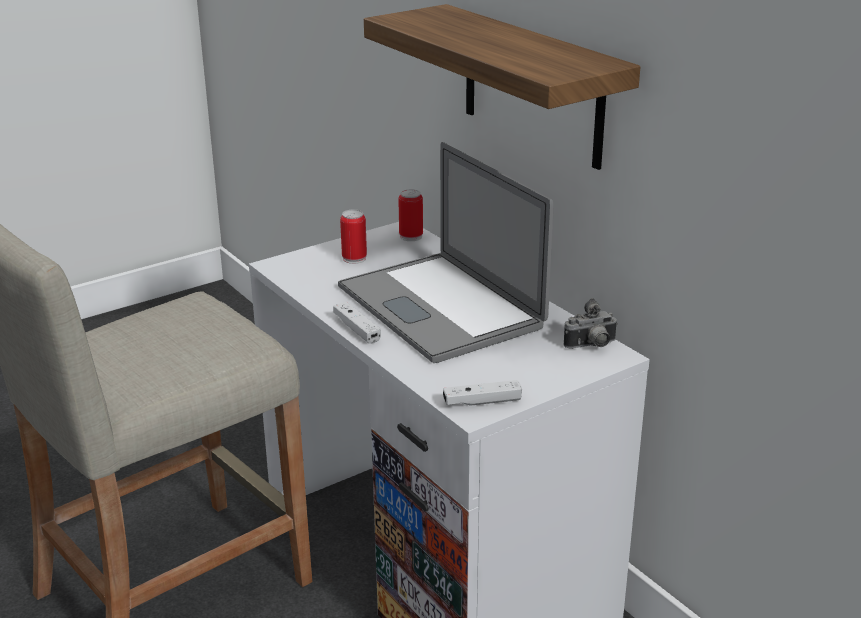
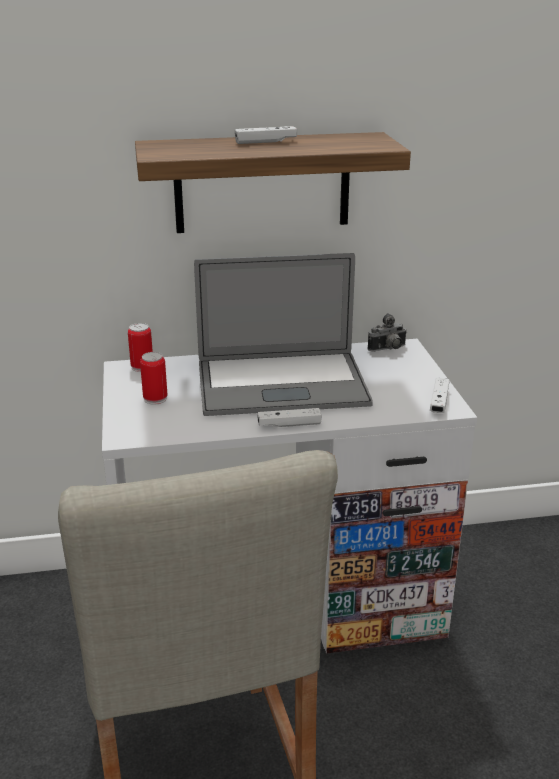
camera: 65 degrees left, 0 degrees up
camera [563,298,618,349] -> camera turned 60 degrees clockwise [368,313,407,352]
none -> white game controller [235,126,297,144]

